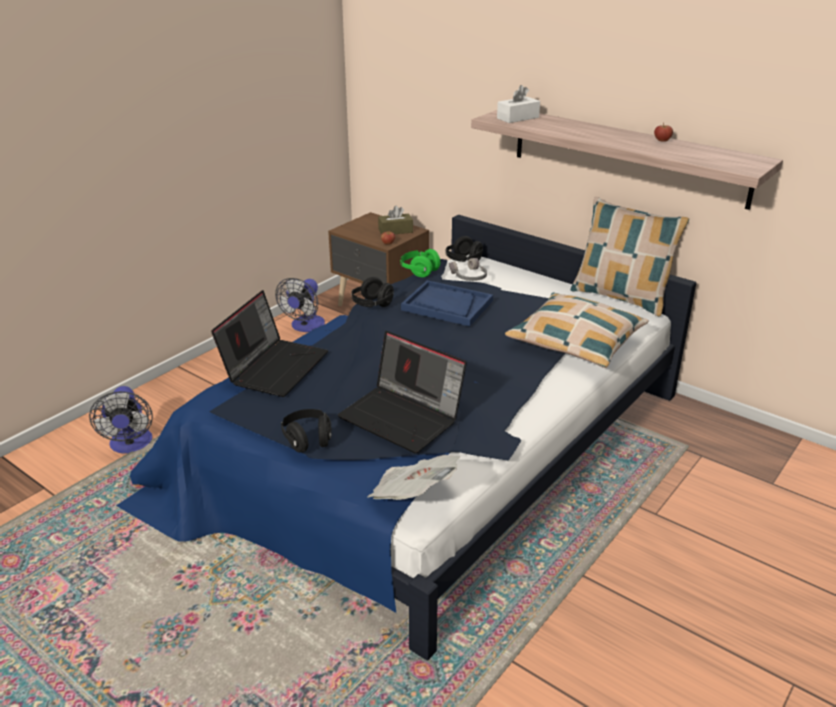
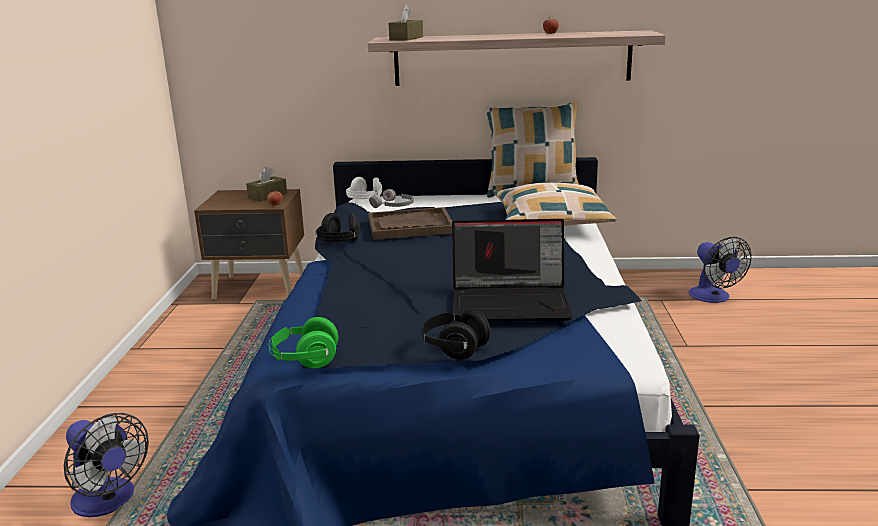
camera: 35 degrees left, 10 degrees down
laptop [211,290,328,397] -> none
fan [275,278,325,332] -> fan moved to [689,237,752,303]
newspaper [368,455,461,500] -> none
green headphones [400,249,441,277] -> green headphones moved to [269,317,339,369]
blue tray [401,280,493,327] -> brown tray [368,207,453,240]
black headphones [446,236,483,262] -> white headphones [346,177,382,199]
white tissue box [497,85,540,123] -> brown tissue box [389,4,423,41]

